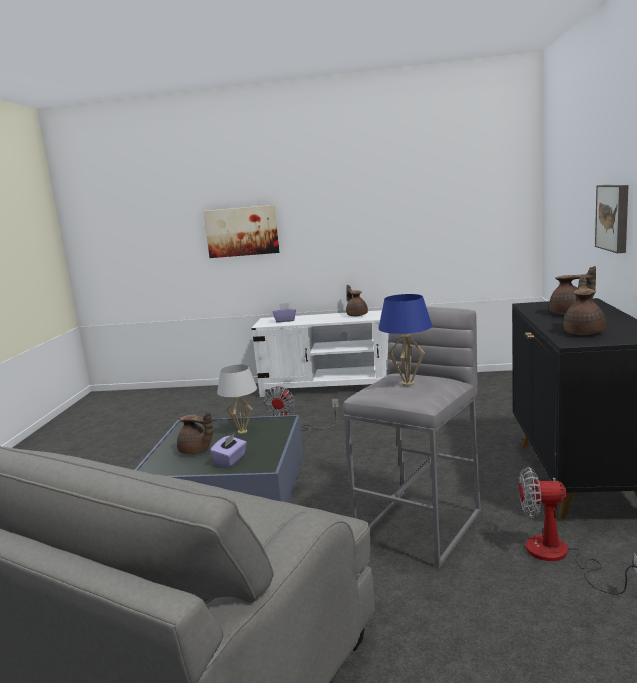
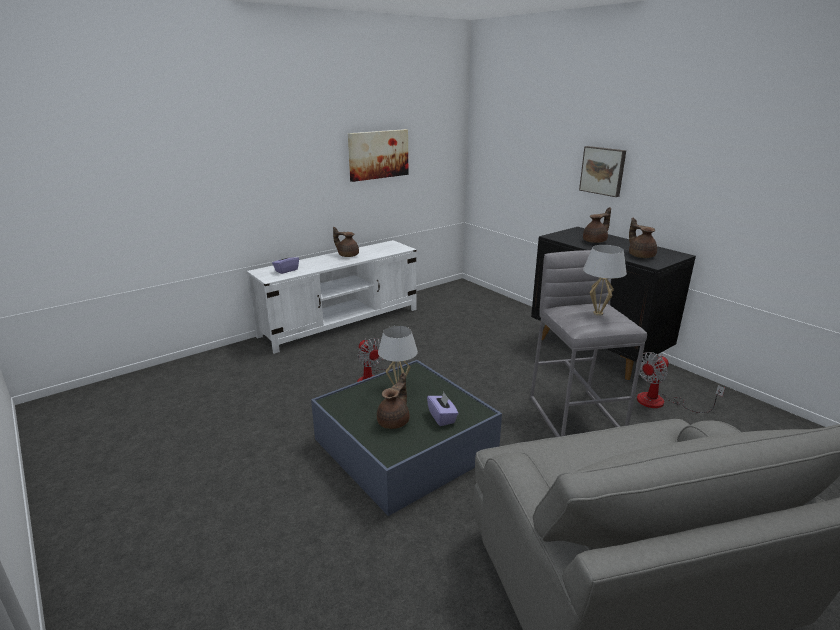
camera: 45 degrees left, 10 degrees up
brown teapot [177,411,213,454] -> brown teapot turned 45 degrees counterclockwise [377,373,410,429]
picture [203,205,280,258] -> picture moved to [348,129,408,182]
blue table lamp [378,294,432,386] -> white table lamp [583,245,627,316]

